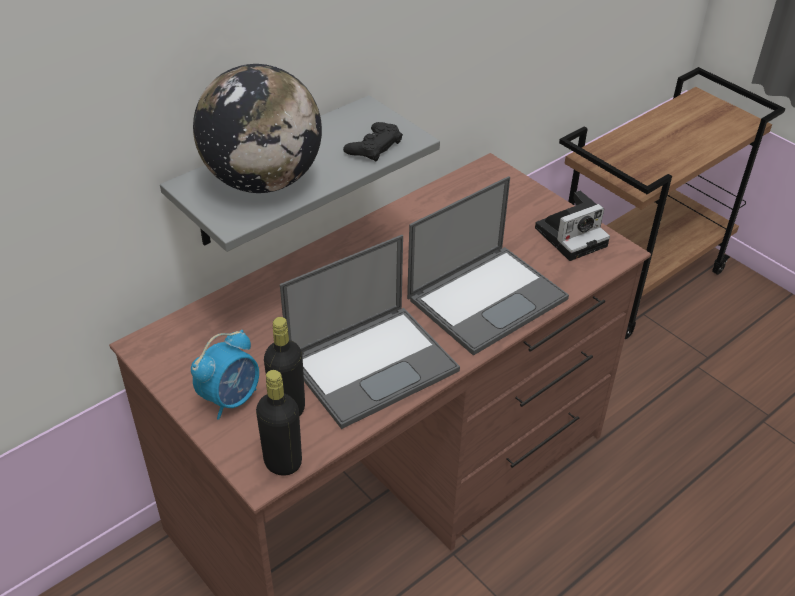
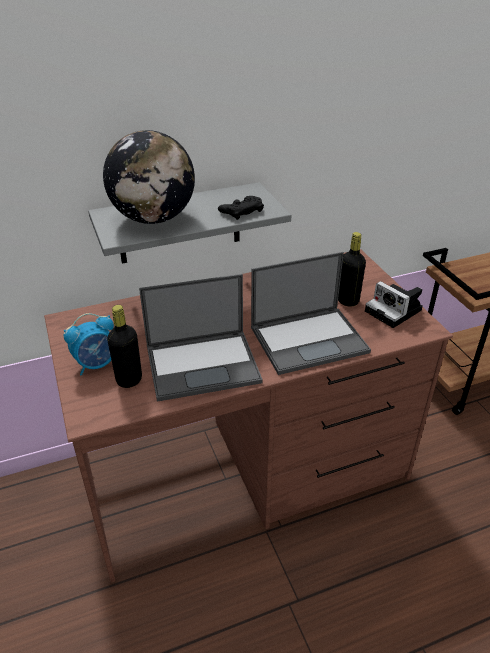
camera: 20 degrees right, 5 degrees down
black bottle [256,370,302,476] -> black bottle moved to [338,232,366,307]
camera [535,191,610,261] -> camera turned 60 degrees clockwise [365,281,423,328]

